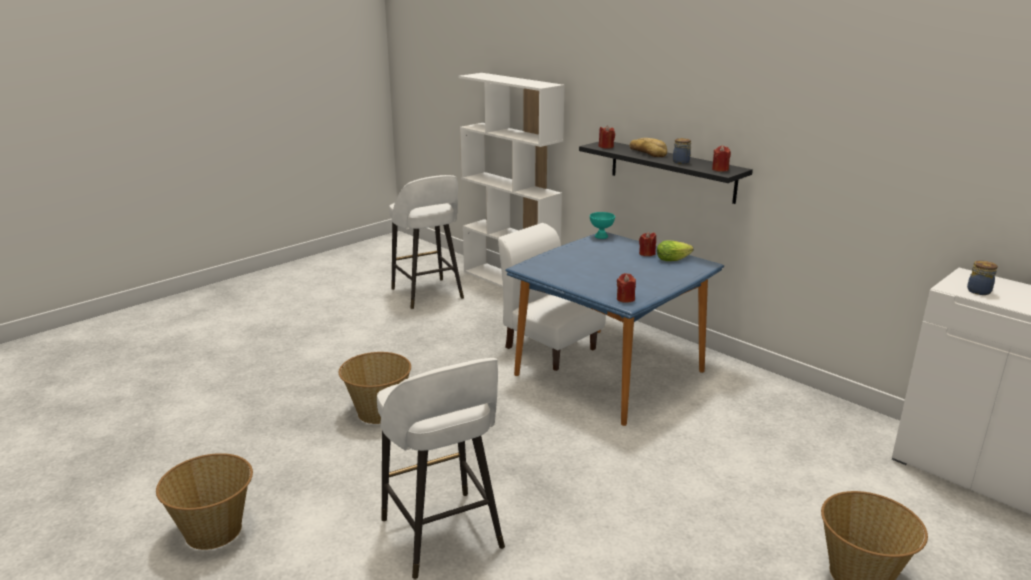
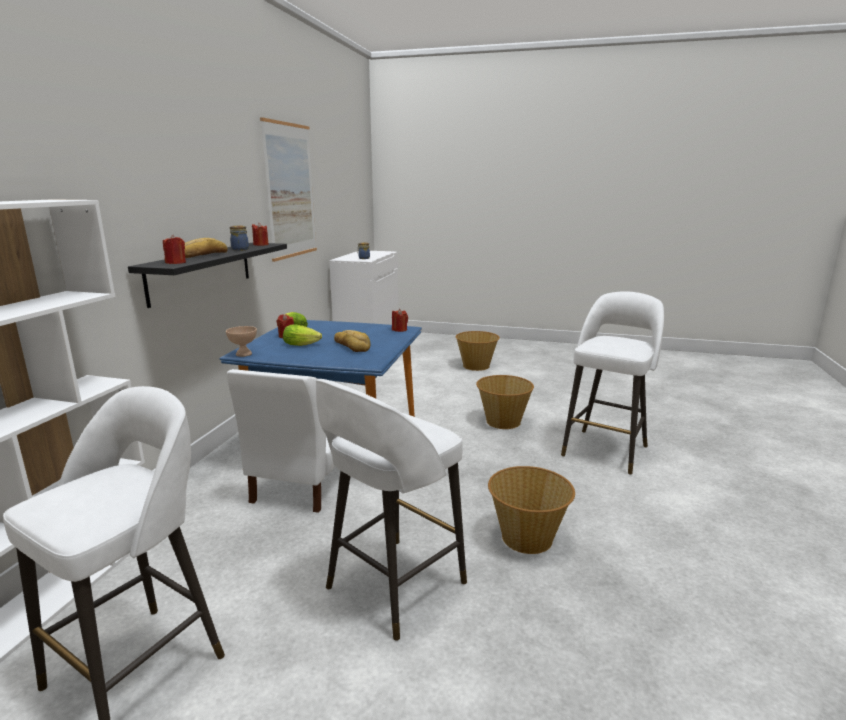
camera: 120 degrees left, 5 degrees down
basket [156,453,253,550] -> basket moved to [476,375,534,429]
turquoise bowl [590,212,615,239] -> beige bowl [226,326,257,357]
none -> picture [260,117,317,262]
none -> lettuce [283,324,322,346]
none -> white stool [316,379,467,641]
none -> bread [334,330,370,352]

